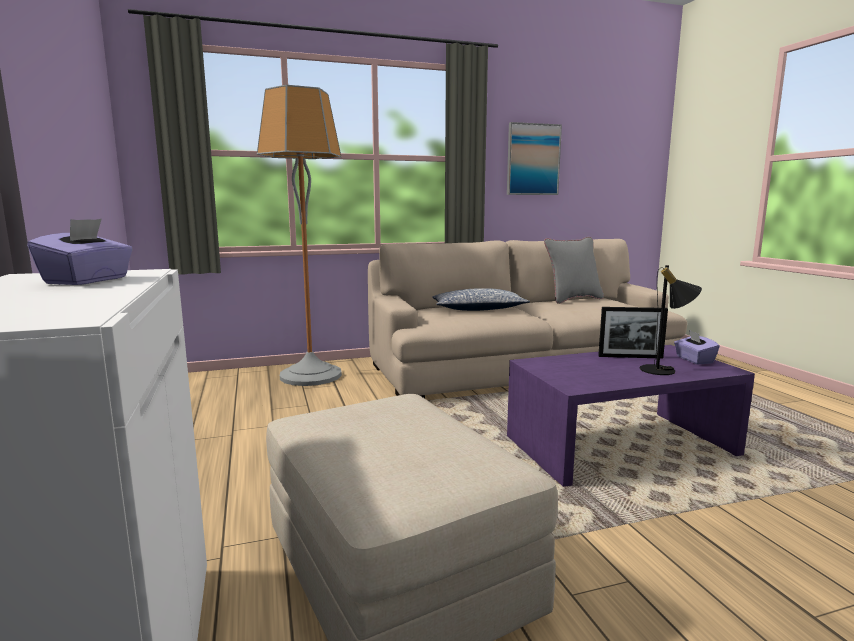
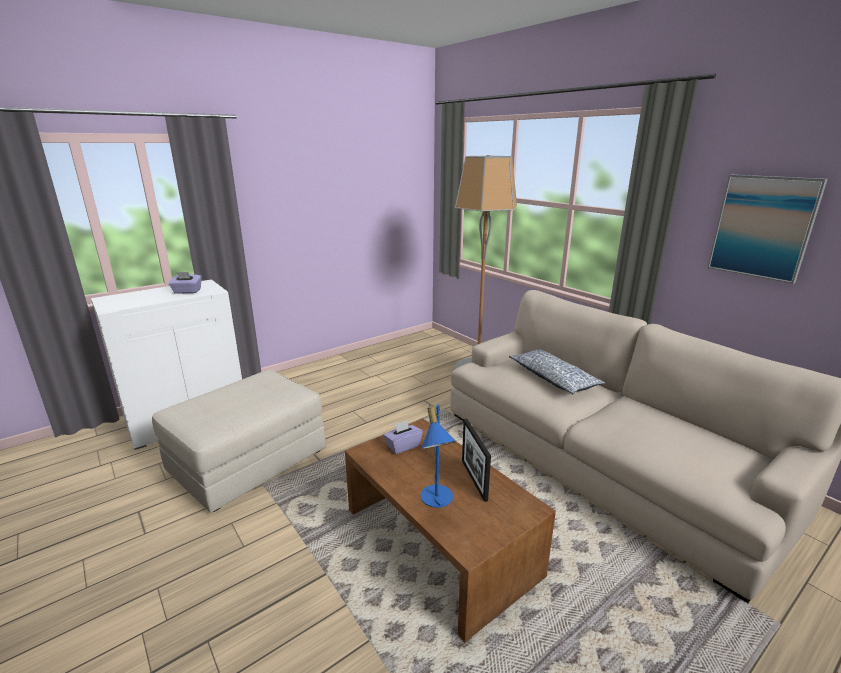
camera: 70 degrees right, 10 degrees up
purple coffee table [507,345,755,487] -> brown coffee table [345,419,556,642]
grey pillow [544,237,604,304] -> none
black table lamp [640,265,702,375] -> blue table lamp [420,404,456,508]
purple tissue box [674,330,720,365] -> purple tissue box moved to [384,420,423,454]

